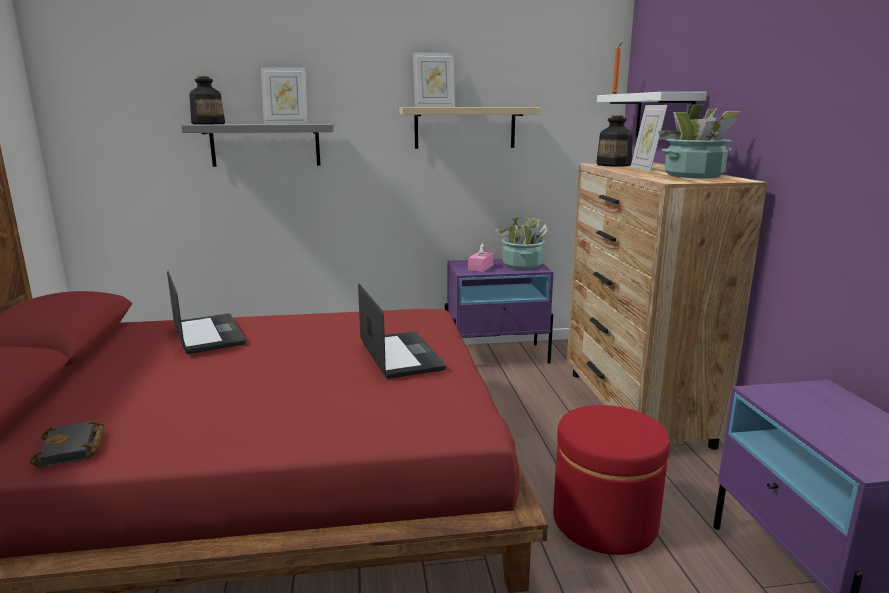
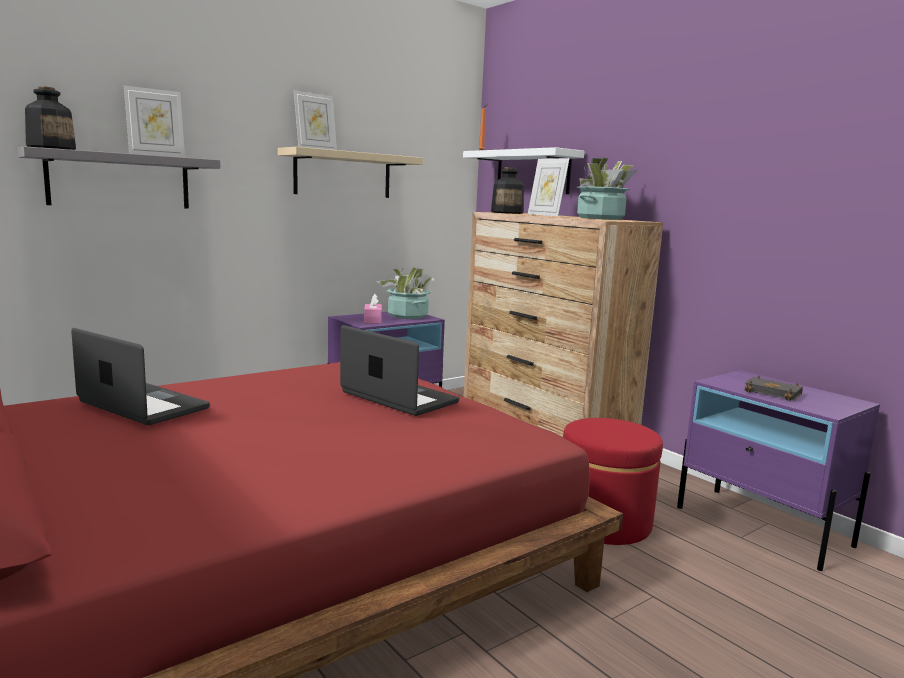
camera: 30 degrees left, 5 degrees down
black book [29,420,104,468] -> black book moved to [744,375,803,401]

